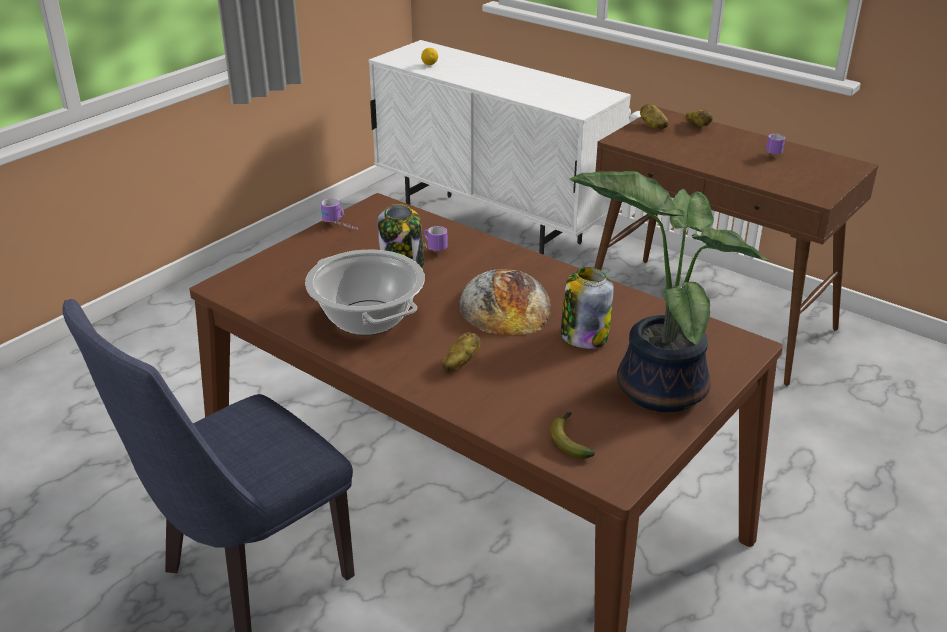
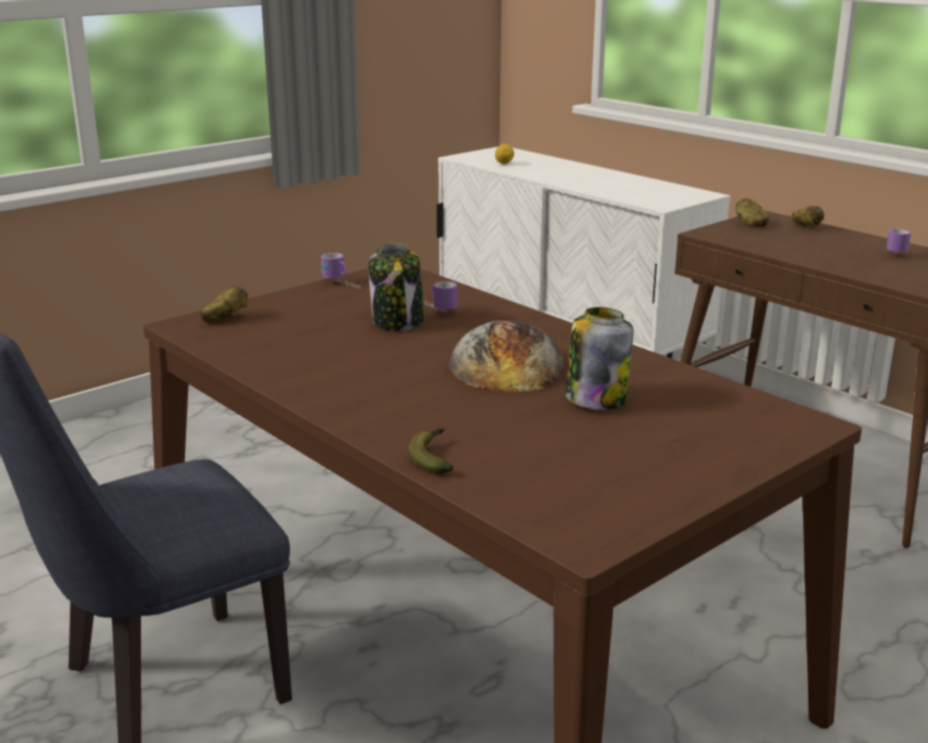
camera: 10 degrees right, 10 degrees down
cooking pot [305,250,425,335] -> none
potato [442,332,481,373] -> potato moved to [200,286,248,322]
banana [550,412,595,458] -> banana moved to [409,428,453,474]
potted plant [569,171,768,412] -> none

